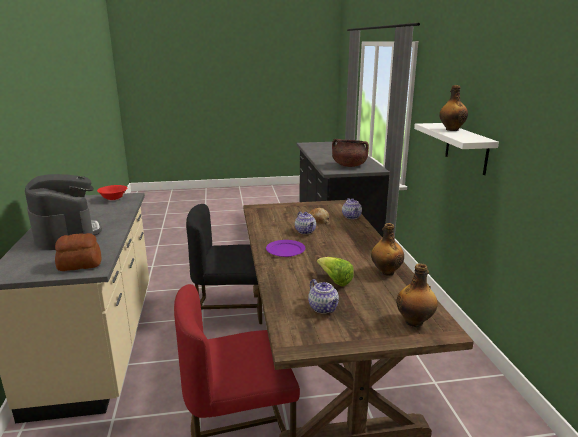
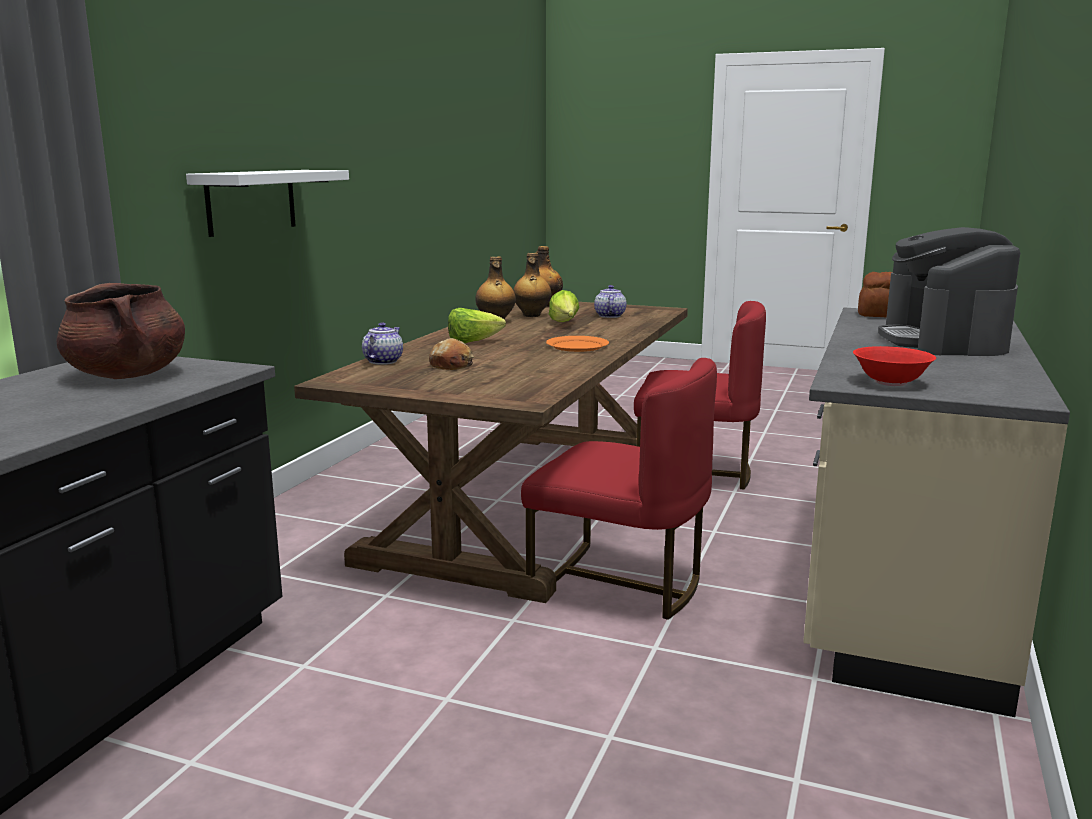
camera: 150 degrees left, 5 degrees down
black chair [186,204,262,324] -> red chair [521,358,717,620]
purple plate [266,240,305,257] -> orange plate [546,336,609,352]
teapot [295,211,316,234] -> none
bottle [439,85,468,131] -> bottle moved to [513,253,551,317]
none -> lettuce [448,308,506,343]

